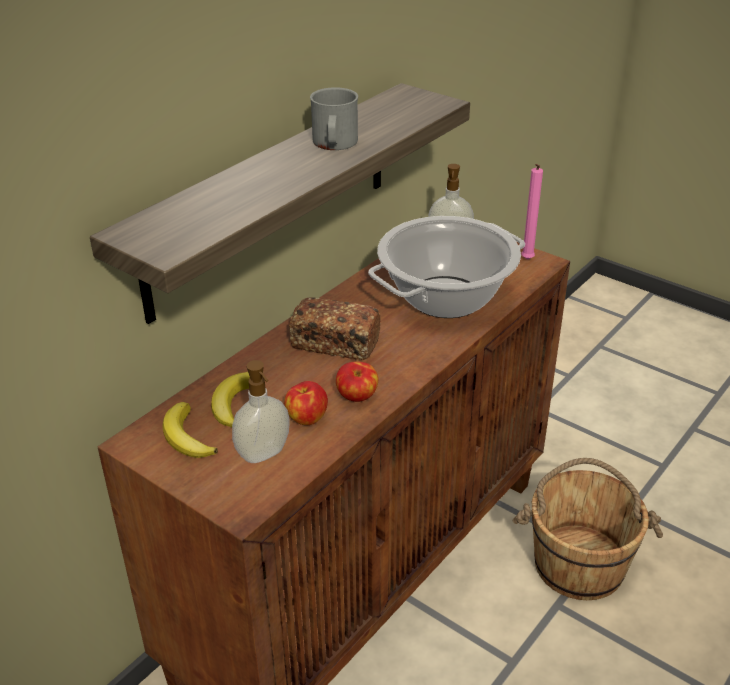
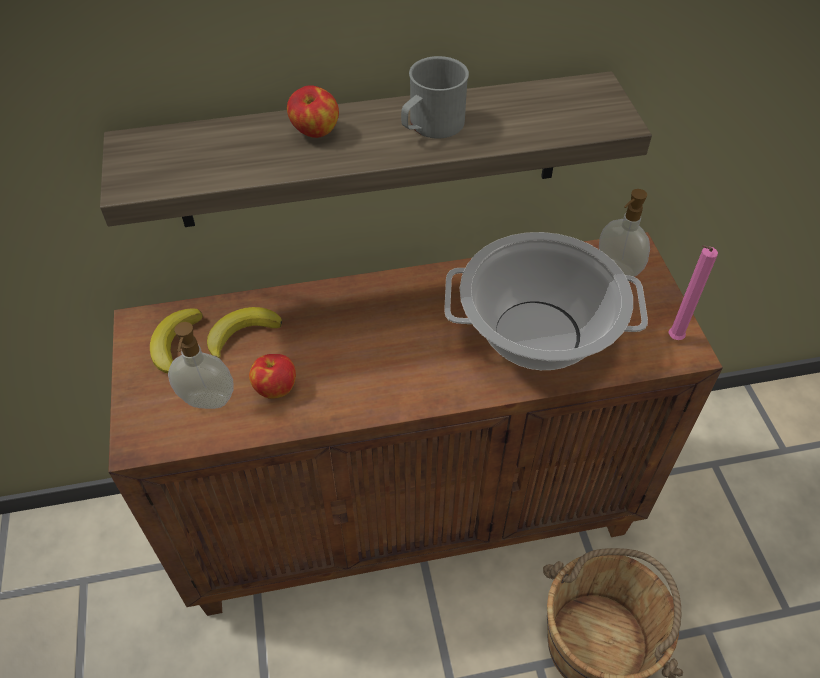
camera: 40 degrees right, 15 degrees up
bread [289,297,381,360] -> none
apple [336,361,378,402] -> apple moved to [287,85,339,138]

